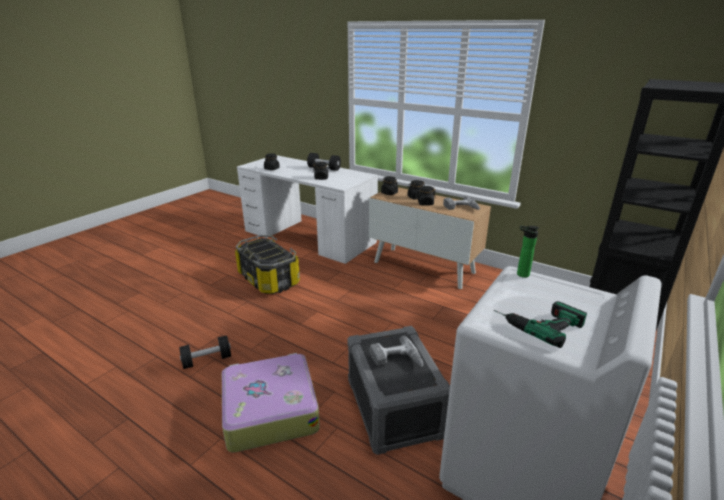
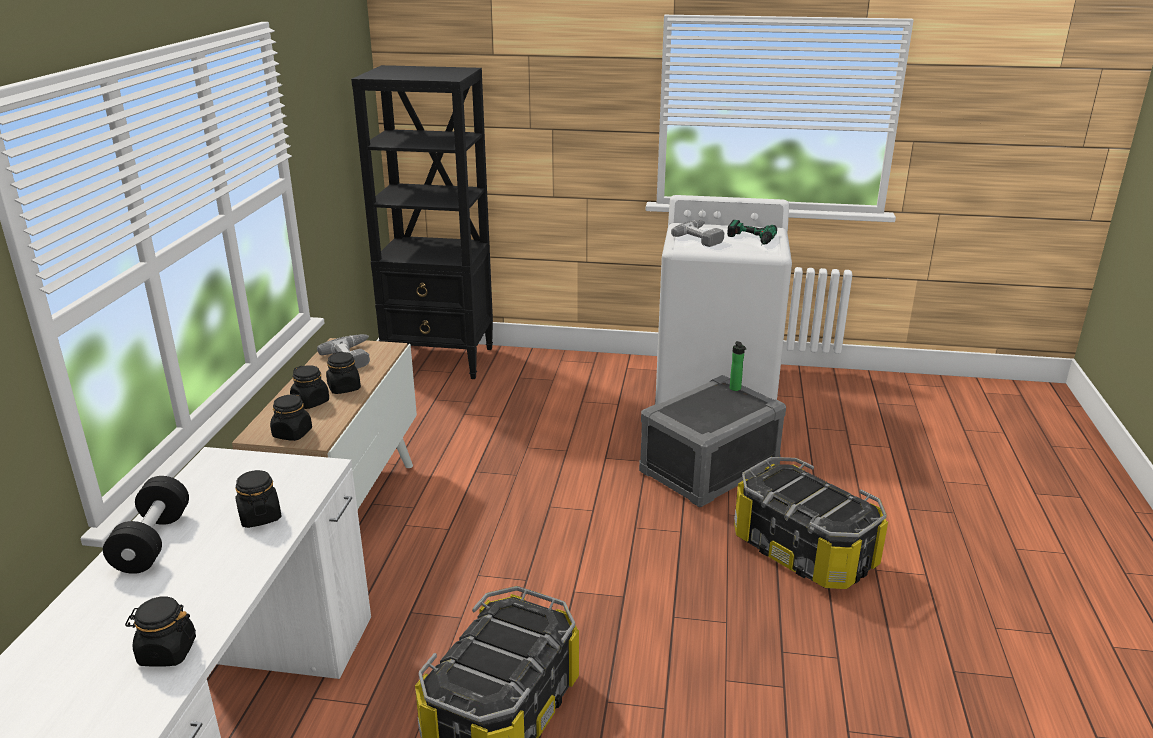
camera: 115 degrees left, 0 degrees up
black dumbbell [179,335,231,369] -> none
suitcase [222,353,320,453] -> storage box [734,457,888,589]
power drill [370,336,423,367] -> power drill moved to [671,220,725,247]
bottle [517,225,539,278] -> bottle moved to [730,341,746,391]

